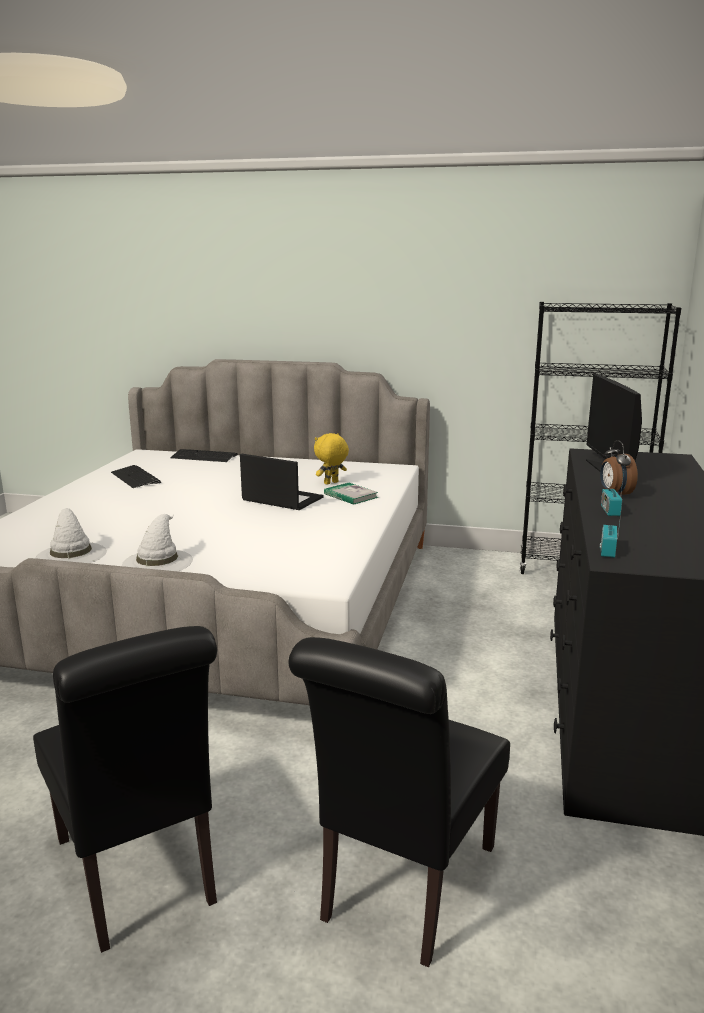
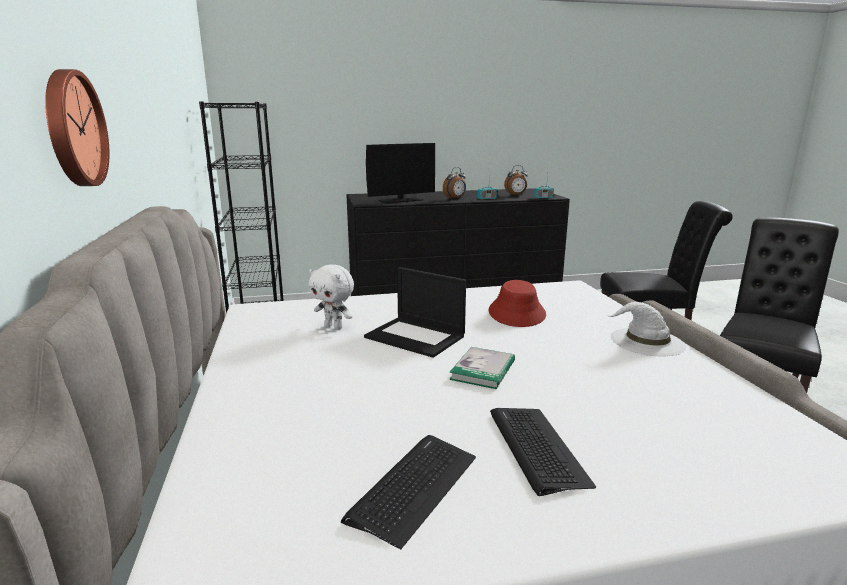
camera: 115 degrees left, 0 degrees up
white hat [36,508,107,563] -> none
keyboard [170,449,238,462] -> keyboard moved to [490,408,596,496]
laptop [240,454,324,510] -> laptop turned 60 degrees counterclockwise [364,267,466,358]
yellow plush toy [314,433,349,485] -> white plush toy [309,264,354,329]
book [324,483,378,505] -> book moved to [449,347,515,389]
none -> wall clock [45,69,109,186]
none -> red hat [488,280,546,327]
none -> alarm clock [504,165,528,196]

